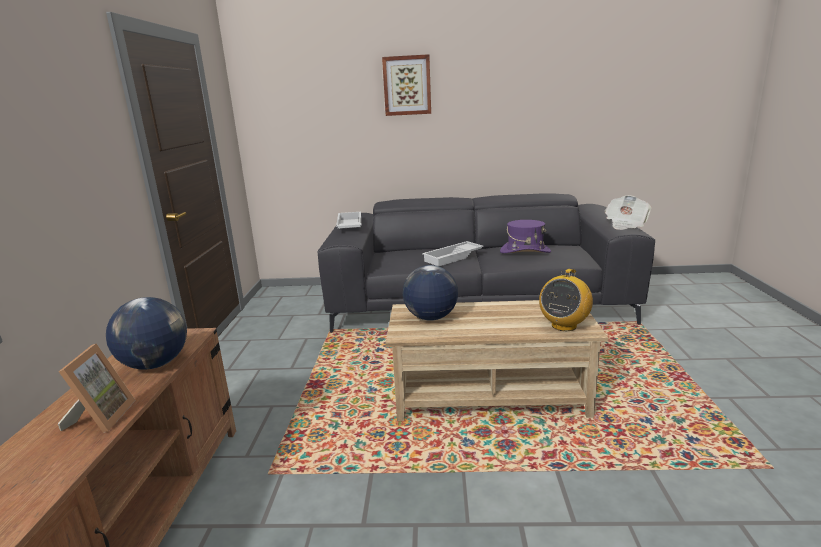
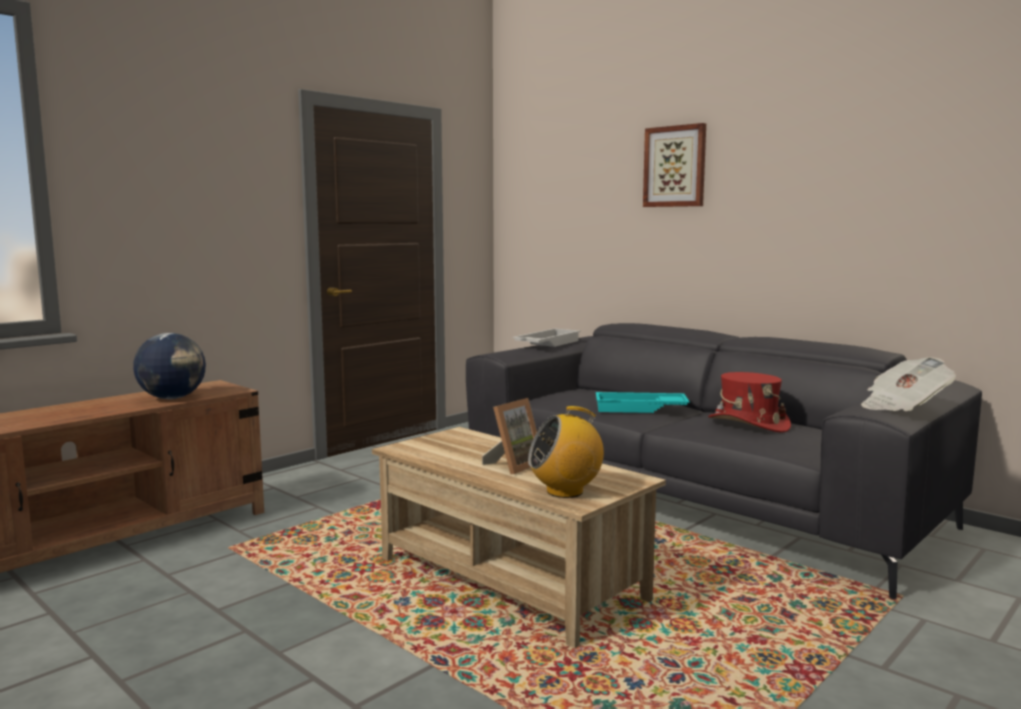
camera: 40 degrees right, 10 degrees down
picture frame [58,343,136,433] -> picture frame moved to [482,398,537,475]
globe [403,265,458,321] -> none
white tray [422,241,484,266] -> turquoise tray [596,392,690,413]
purple hat [500,220,551,253] -> red hat [708,372,791,433]

